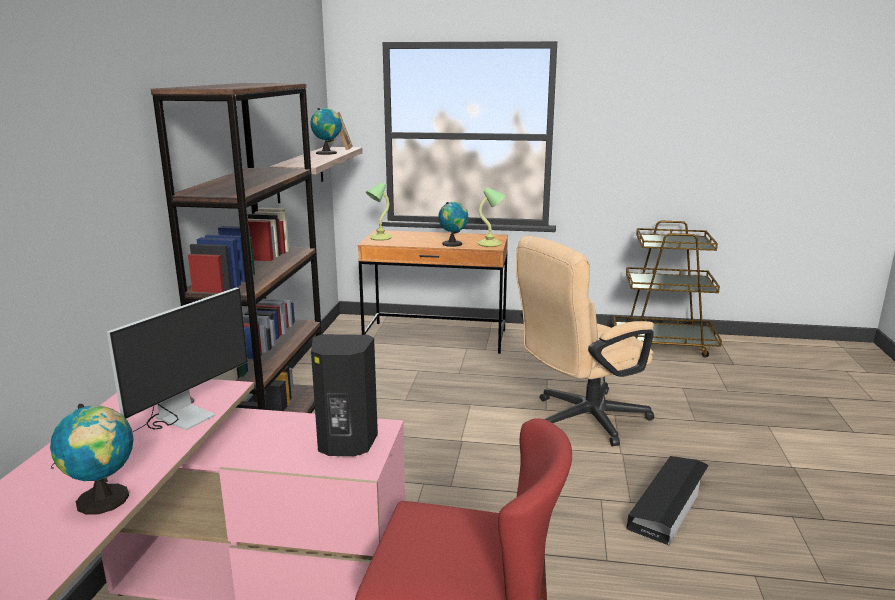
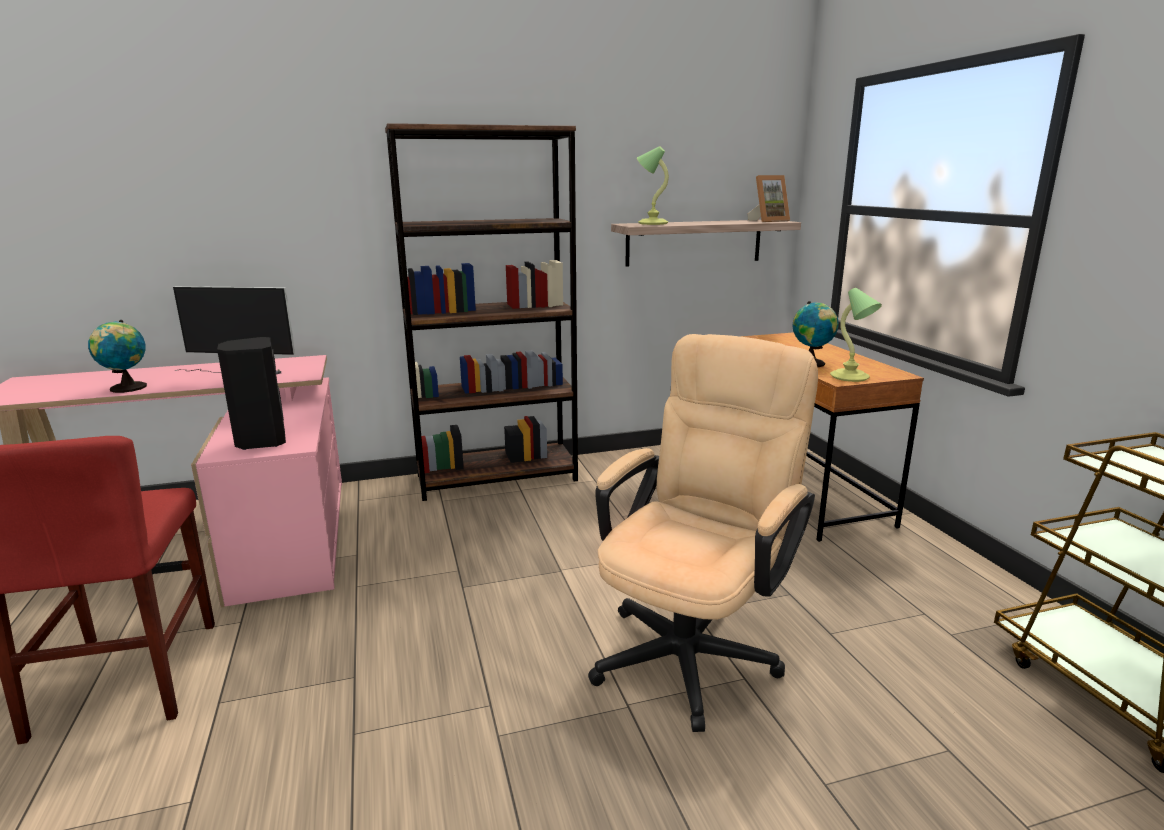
camera: 65 degrees right, 0 degrees up
globe [310,108,342,155] -> none
table lamp [366,182,392,241] -> table lamp moved to [637,146,669,225]
beige office chair [516,236,654,446] -> beige office chair turned 90 degrees clockwise [588,334,818,732]
black storage box [626,456,709,546] -> none

